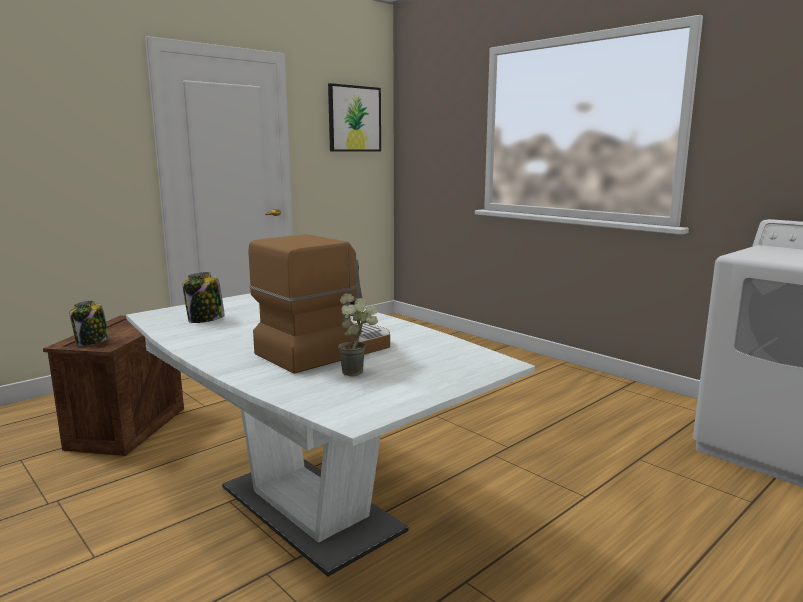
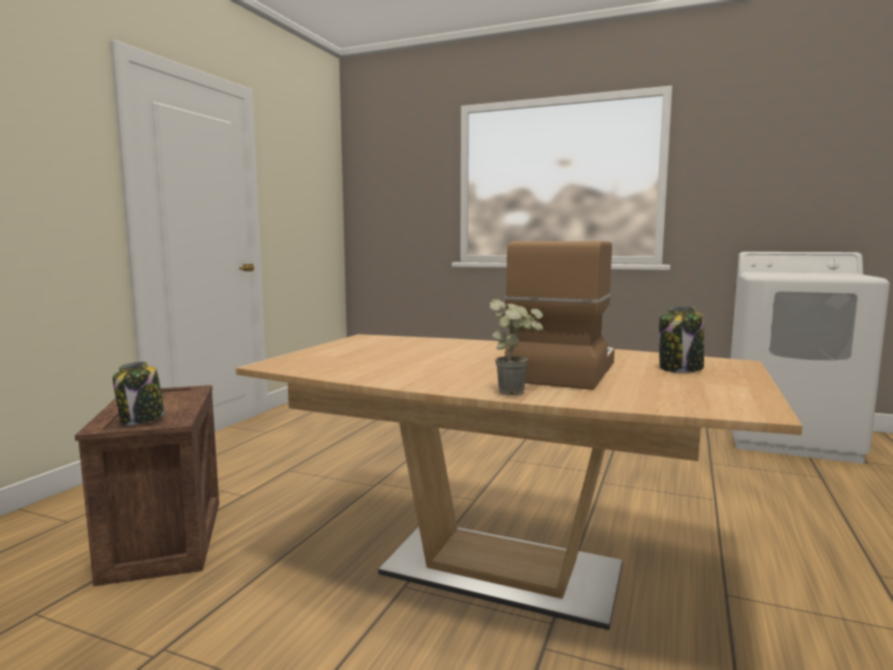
camera: 25 degrees left, 5 degrees down
white dining table [126,293,535,577] -> brown dining table [235,334,803,630]
jar [183,272,225,323] -> jar moved to [659,306,704,373]
picture [328,83,381,152] -> none
potted plant [338,293,378,376] -> potted plant moved to [490,299,543,395]

